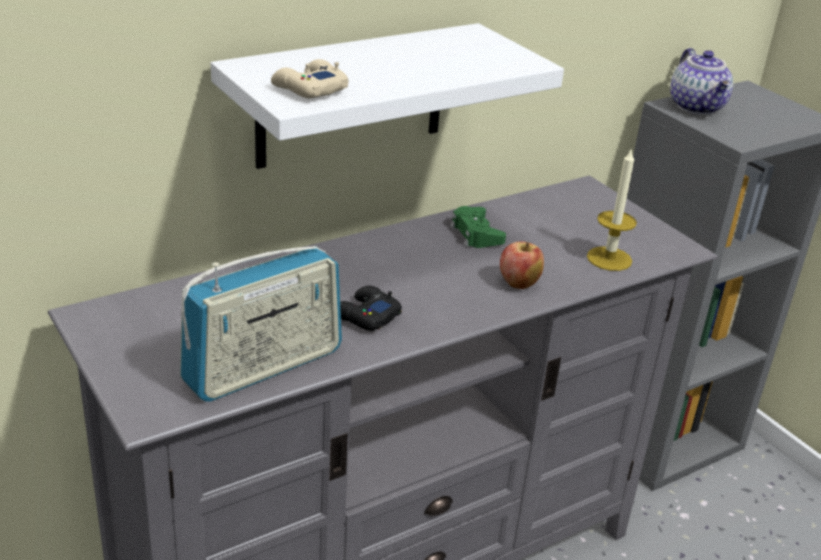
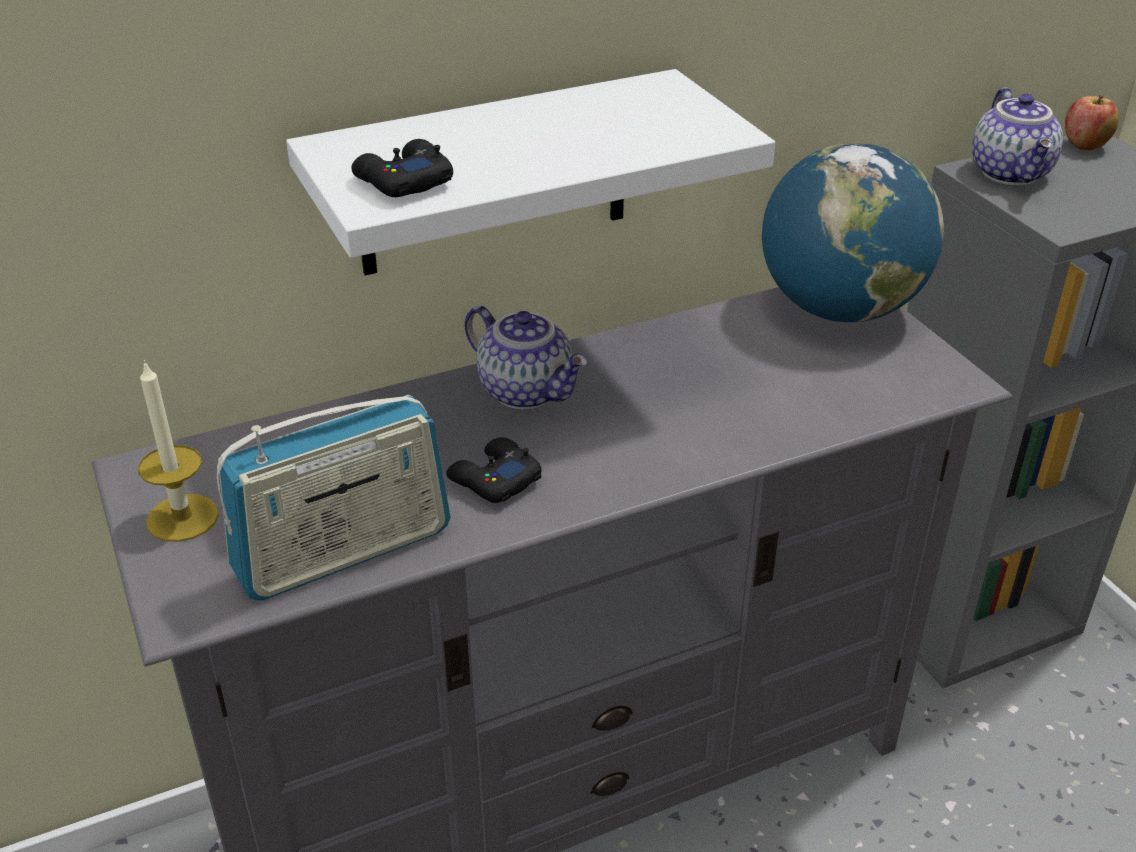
camera: 10 degrees right, 5 degrees up
beige game controller [271,59,348,98] -> black game controller [351,139,453,197]
green game controller [451,206,506,248] -> none
apple [500,242,544,289] -> apple moved to [1065,95,1119,151]
candle [587,148,637,271] -> candle moved to [138,360,219,542]
none -> teapot [465,306,588,410]
none -> globe [762,143,944,322]

